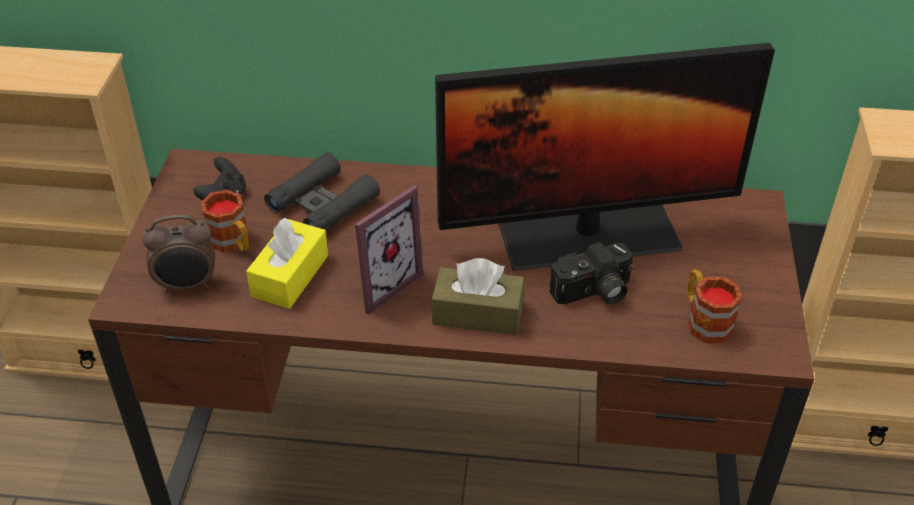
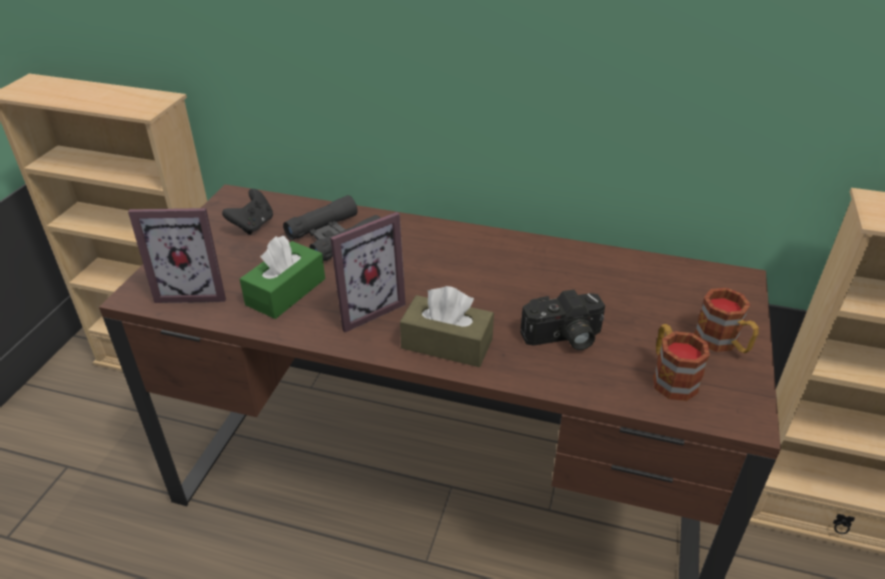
camera: 10 degrees right, 5 degrees down
alarm clock [143,215,215,294] -> picture frame [128,208,226,303]
mug [201,190,249,253] -> mug moved to [694,288,759,353]
yellow tissue box [246,218,328,309] -> green tissue box [240,236,325,319]
monitor [435,43,775,271] -> none

